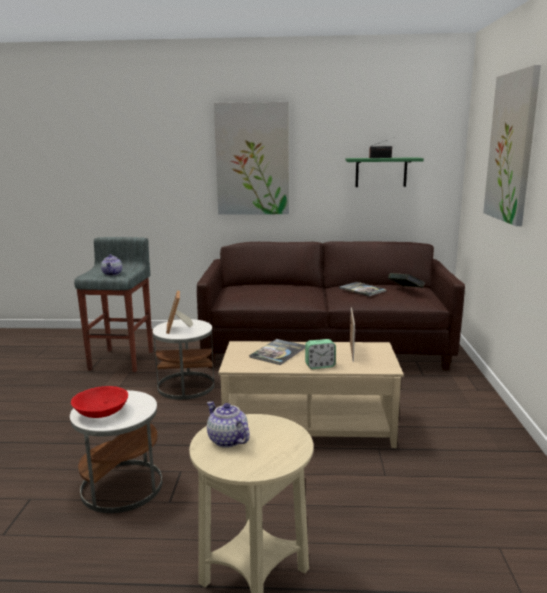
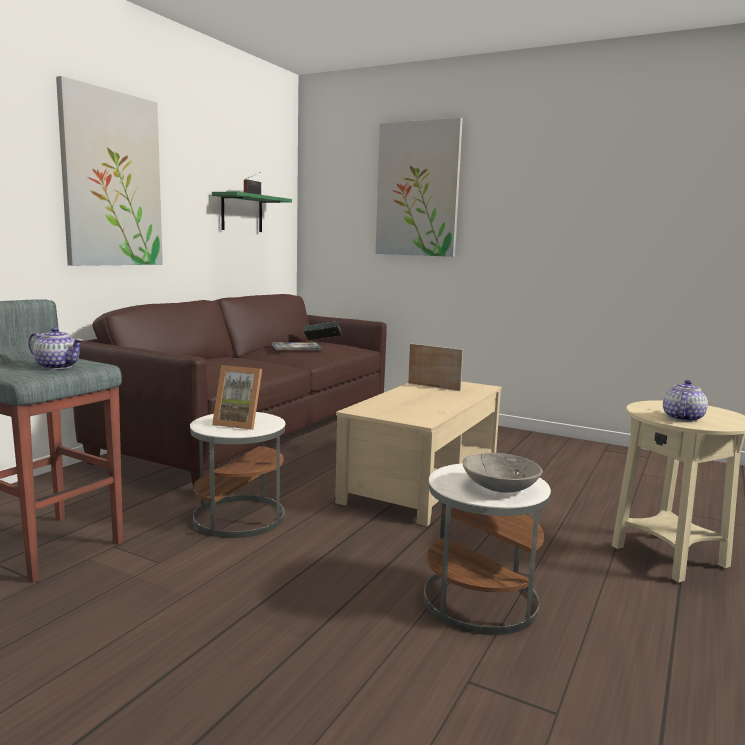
camera: 65 degrees left, 5 degrees down
red bowl [71,386,128,418] -> grey bowl [463,453,543,493]
teapot [207,401,250,448] -> teapot turned 135 degrees clockwise [663,380,708,422]
book [249,339,305,365] -> none
alarm clock [305,339,336,369] -> none

